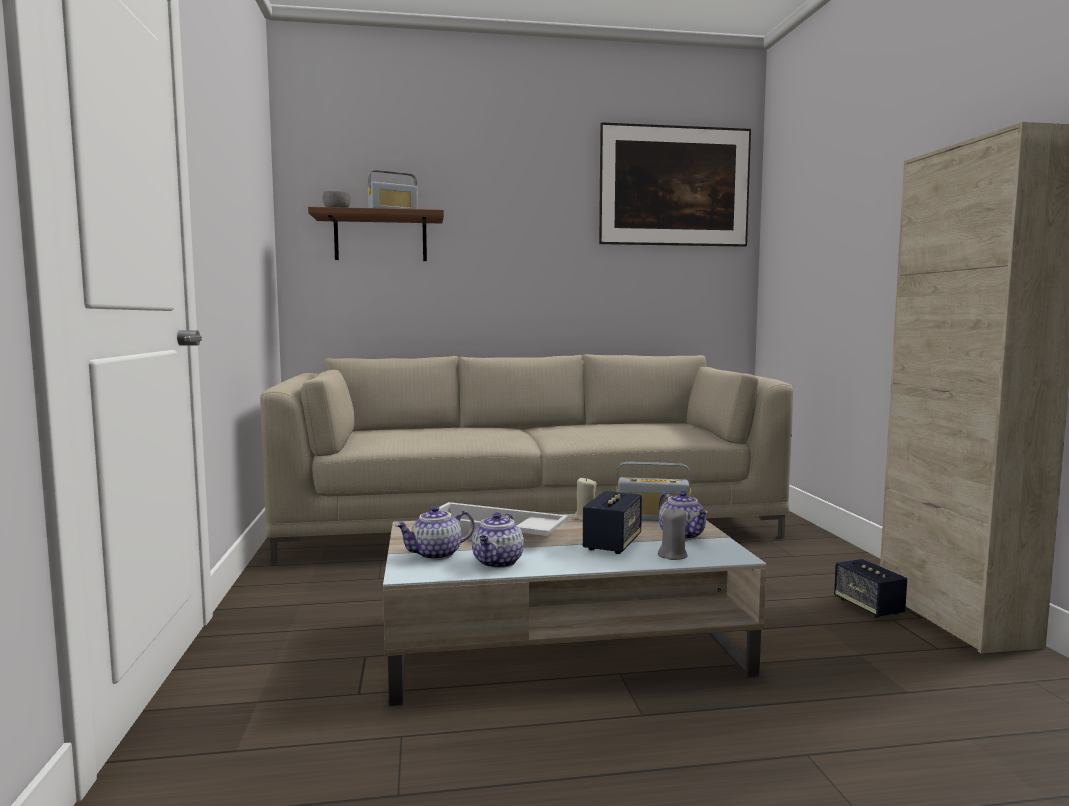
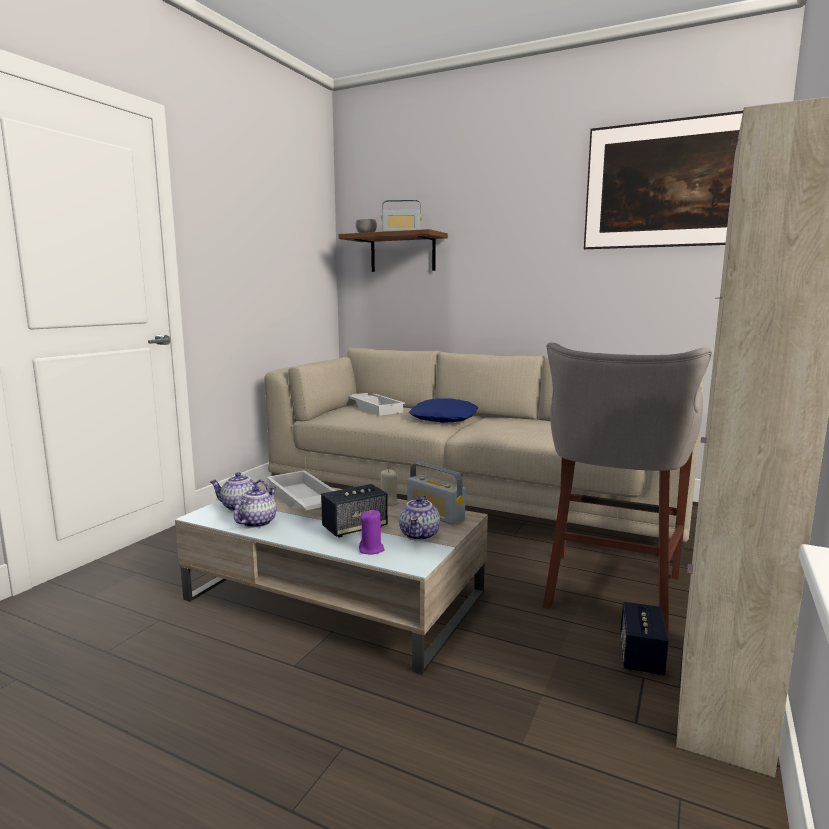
camera: 35 degrees right, 5 degrees up
teapot [472,512,524,568] -> teapot turned 150 degrees clockwise [234,486,276,528]
grey candle [658,507,688,560] -> purple candle [359,510,385,555]
none -> white tray [349,393,405,416]
none -> blue pillow [409,398,478,423]
none -> grey stool [543,343,712,634]

